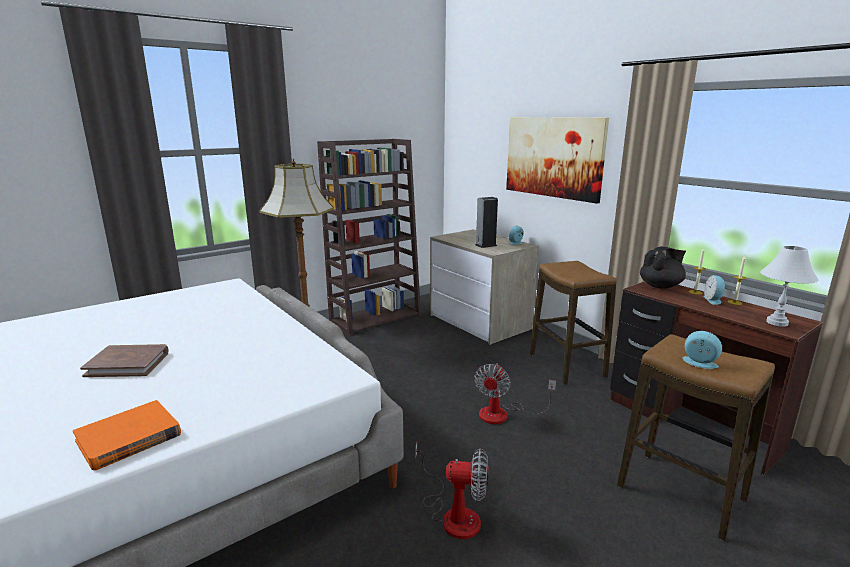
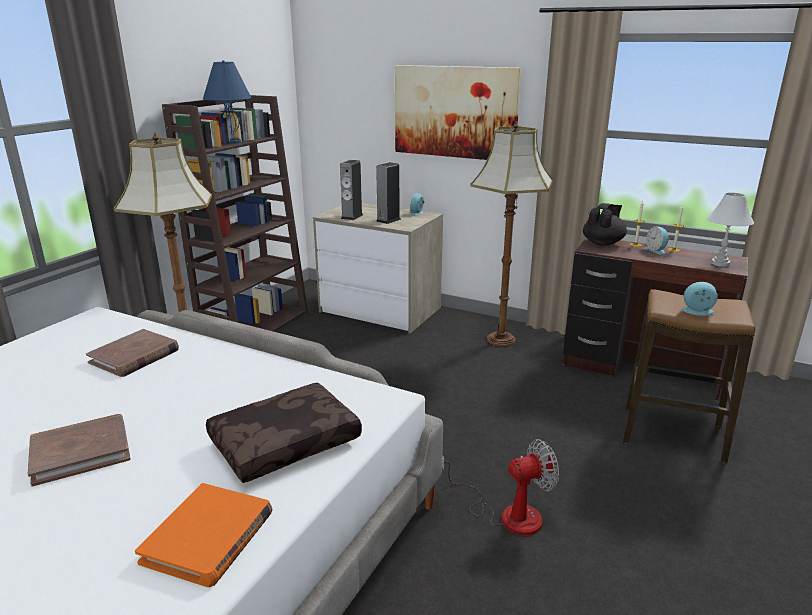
camera: 25 degrees left, 5 degrees up
fan [474,363,556,424] -> none
stool [530,261,617,385] -> floor lamp [470,121,553,347]
none -> brown book [86,329,179,377]
none -> blue table lamp [203,60,252,144]
none -> brown pillow [206,383,362,483]
none -> speaker [340,160,363,220]

